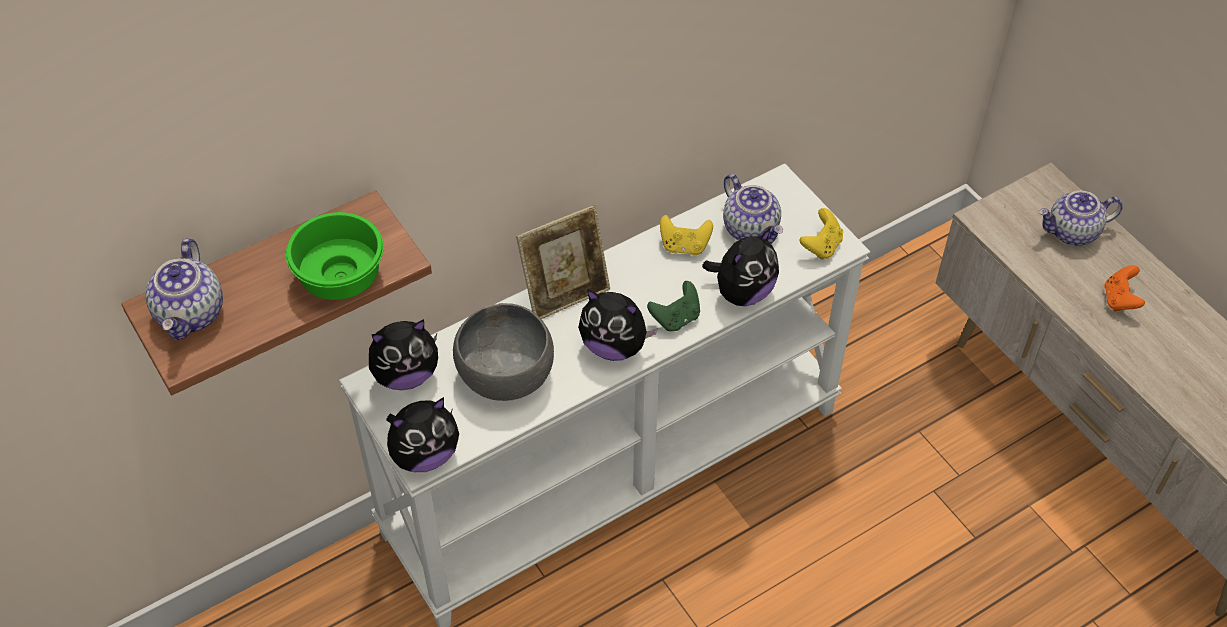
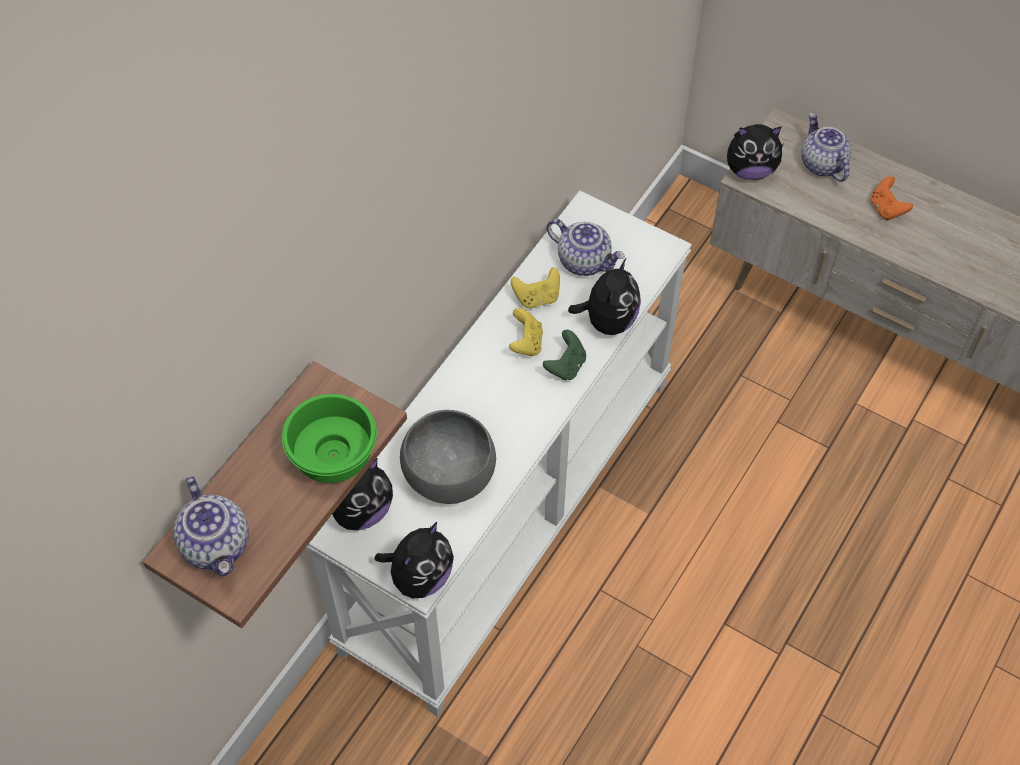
camera: 25 degrees left, 5 degrees up
picture frame [516,205,610,319] -> none
plush toy [578,289,658,361] -> plush toy moved to [727,124,783,180]
yellow game controller [799,208,843,260] -> yellow game controller moved to [509,308,543,356]
teapot [1038,191,1123,246] -> teapot turned 105 degrees clockwise [801,113,851,182]

